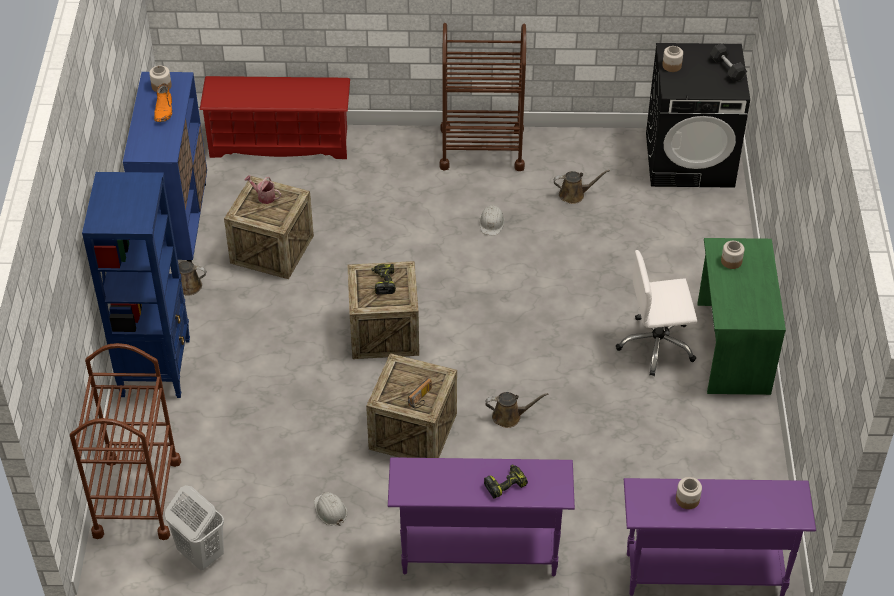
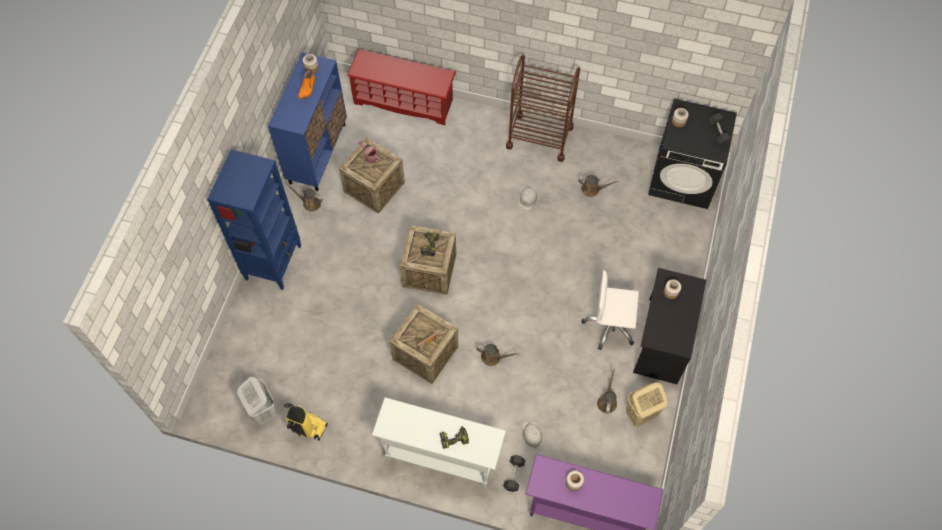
camera: 15 degrees right, 15 degrees up
brown cart [70,343,181,540] -> none
white hard hat [314,492,348,526] -> white hard hat moved to [522,420,543,448]
purple console table [388,457,575,576] -> white console table [372,397,506,488]
green desk [697,238,786,395] -> black desk [633,268,706,384]
none -> vacuum cleaner [284,403,328,441]
none -> grey dumbbell [503,455,526,492]
none -> brown watering can [597,368,617,414]
none -> beige laundry basket [626,382,668,427]

